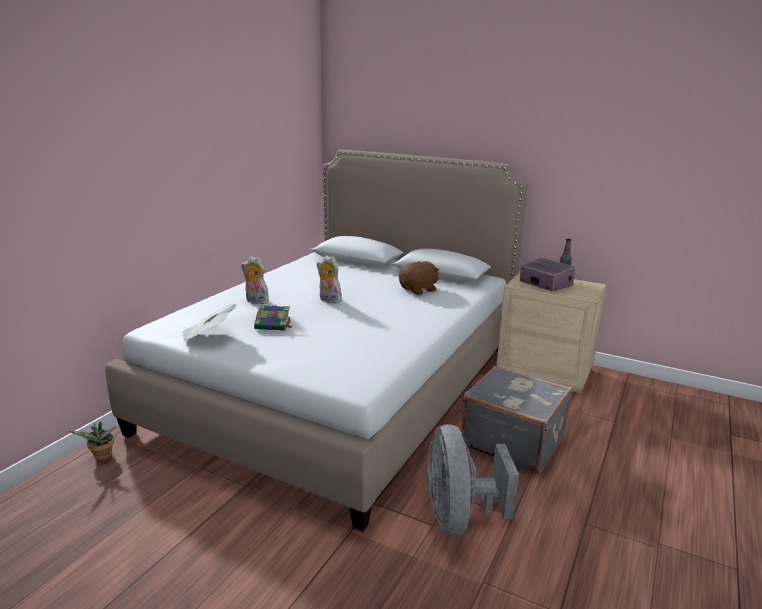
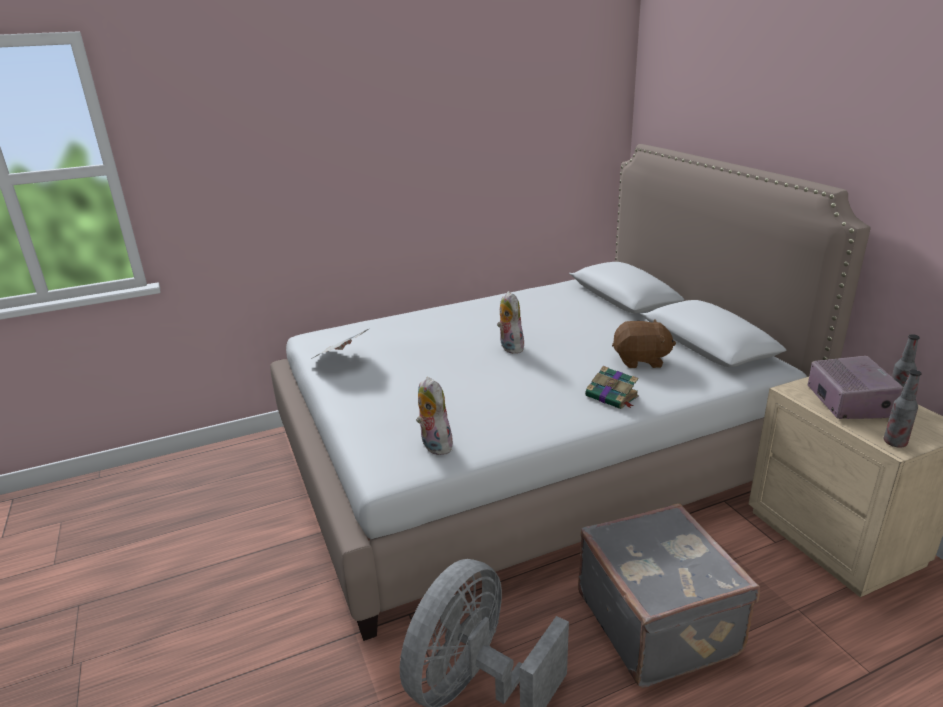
camera: 40 degrees right, 5 degrees up
potted plant [69,421,115,461] -> none
plush toy [241,256,269,304] -> plush toy moved to [416,377,456,455]
book [254,305,293,331] -> book moved to [585,366,639,409]
none -> bottle [884,370,922,448]

